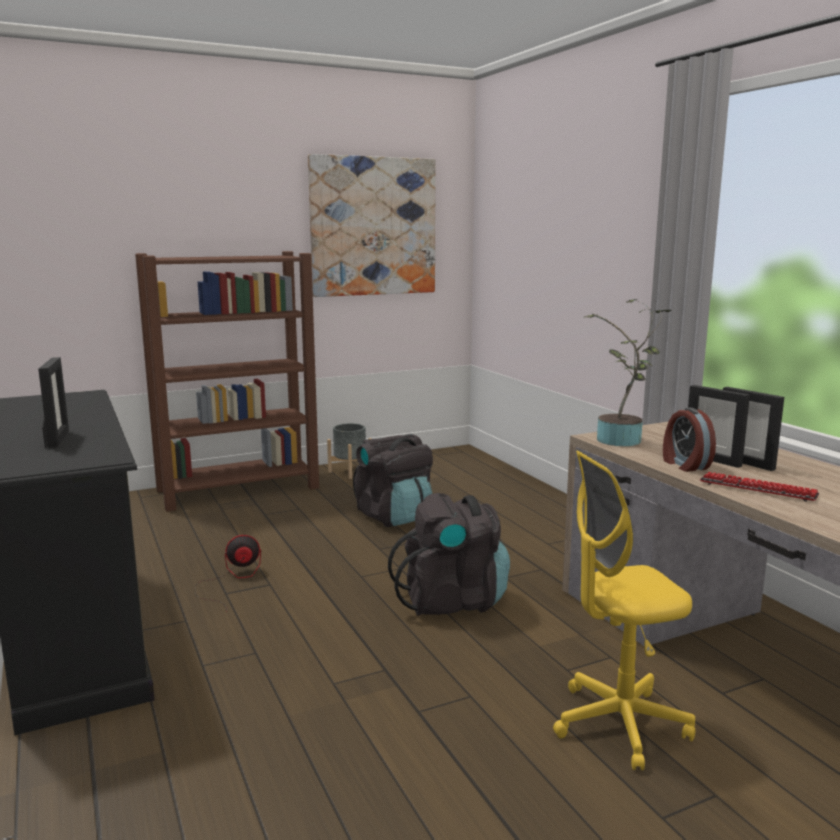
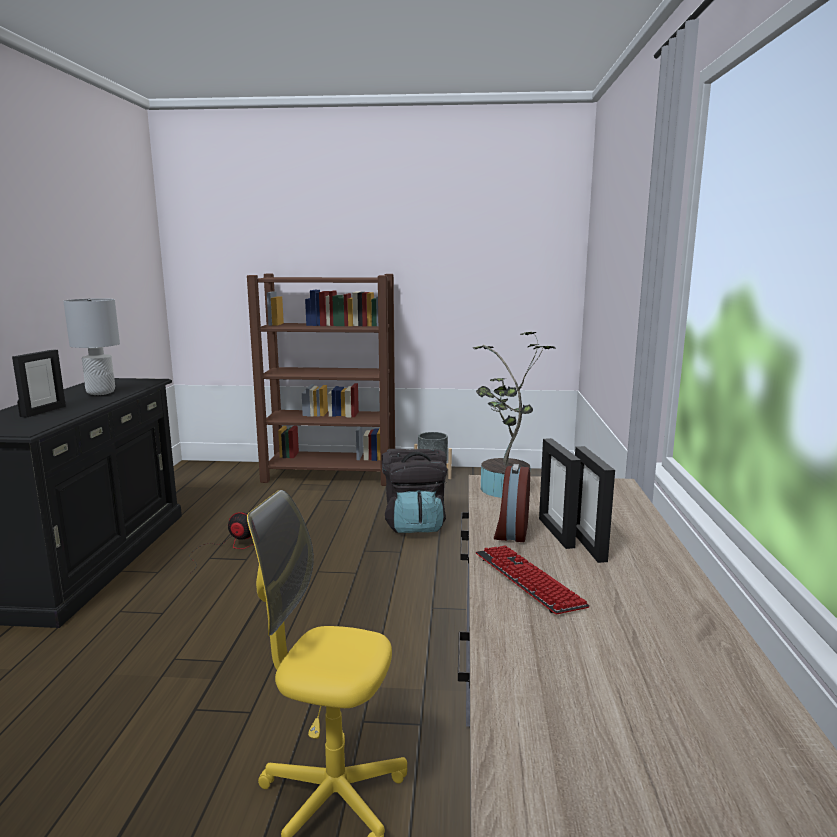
camera: 30 degrees right, 0 degrees up
picture [308,154,436,297] -> none
black backpack [388,493,510,616] -> none
none -> grey table lamp [63,298,120,395]

